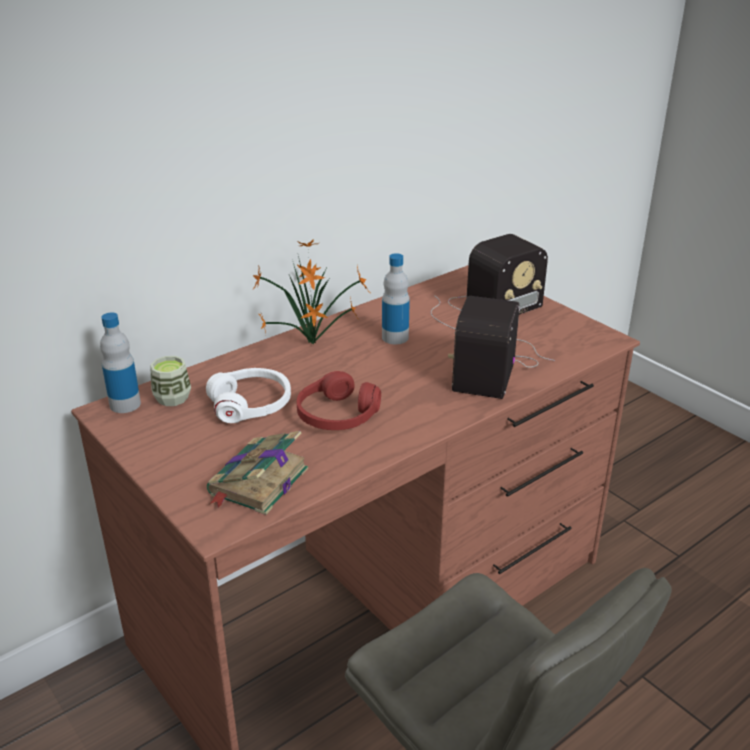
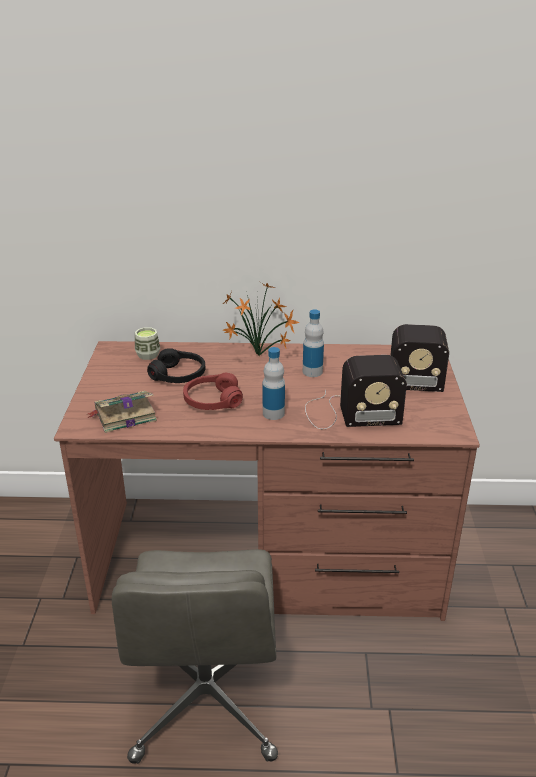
camera: 40 degrees right, 0 degrees up
bottle [100,312,141,413] -> bottle moved to [263,347,285,420]
white headphones [206,368,291,423] -> black headphones [147,348,206,383]
radio [448,296,555,399] -> radio turned 150 degrees counterclockwise [305,355,407,429]

